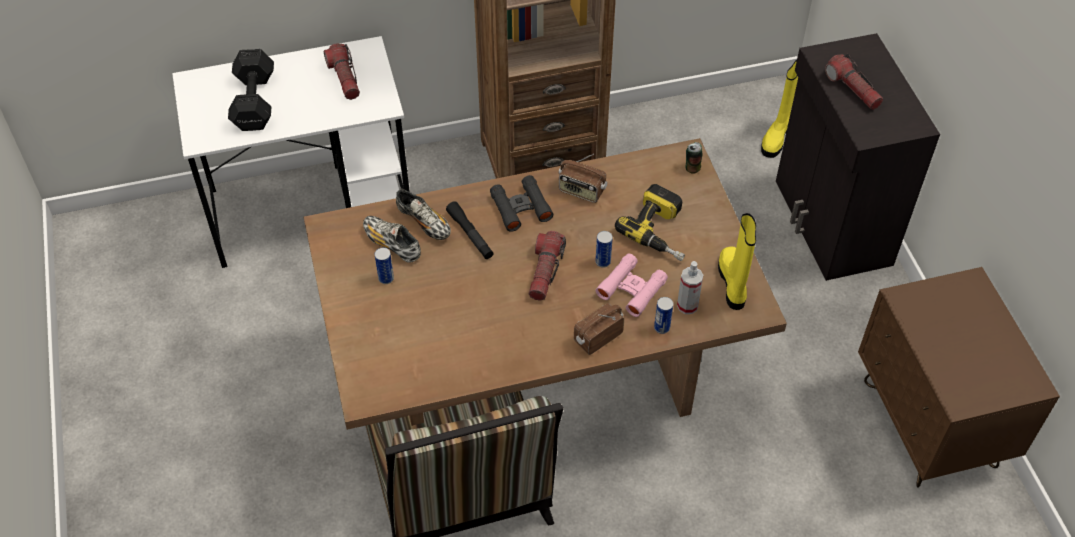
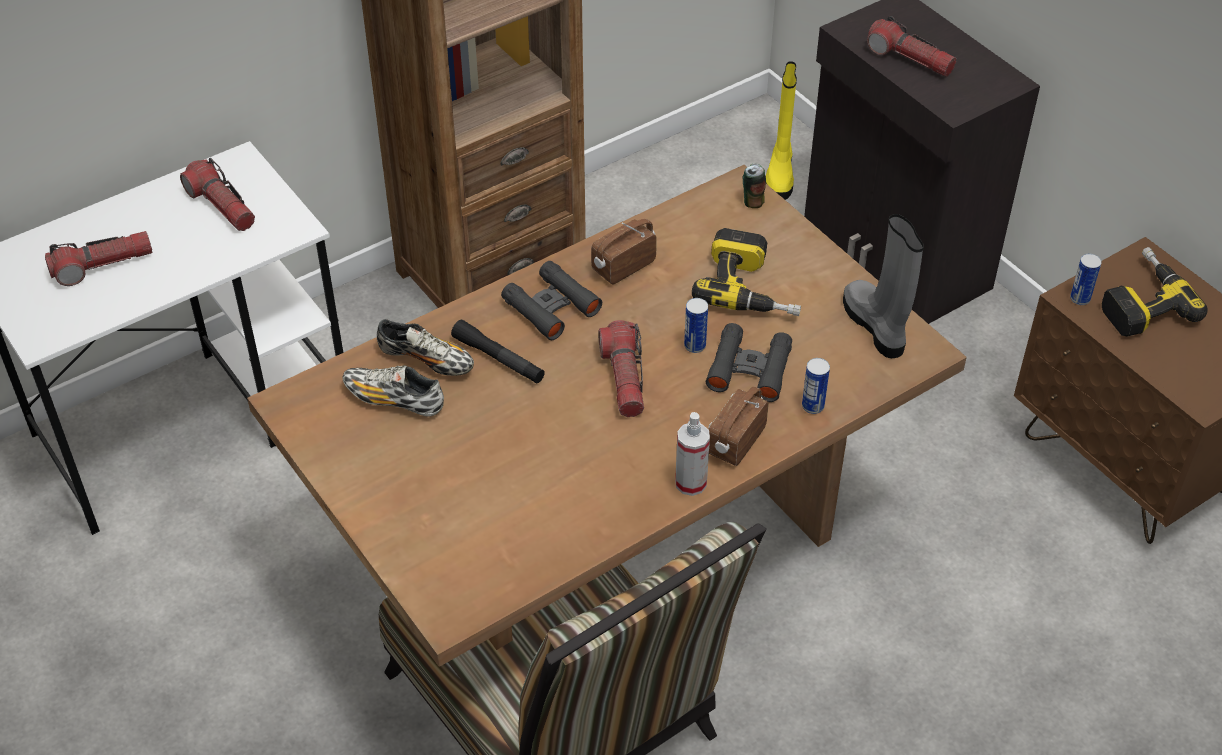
camera: 20 degrees left, 5 degrees down
black dumbbell [228,49,274,131] -> flashlight [45,231,153,286]
can [375,247,394,284] -> can moved to [1070,254,1102,305]
radio [559,154,607,203] -> radio turned 135 degrees clockwise [591,219,657,285]
pink binoculars [596,254,668,317] -> black binoculars [706,323,792,402]
spray bottle [677,261,703,314] -> spray bottle moved to [675,412,710,496]
yellow boot [718,213,756,310] -> grey boot [843,214,924,358]
none -> power drill [1102,247,1208,337]

